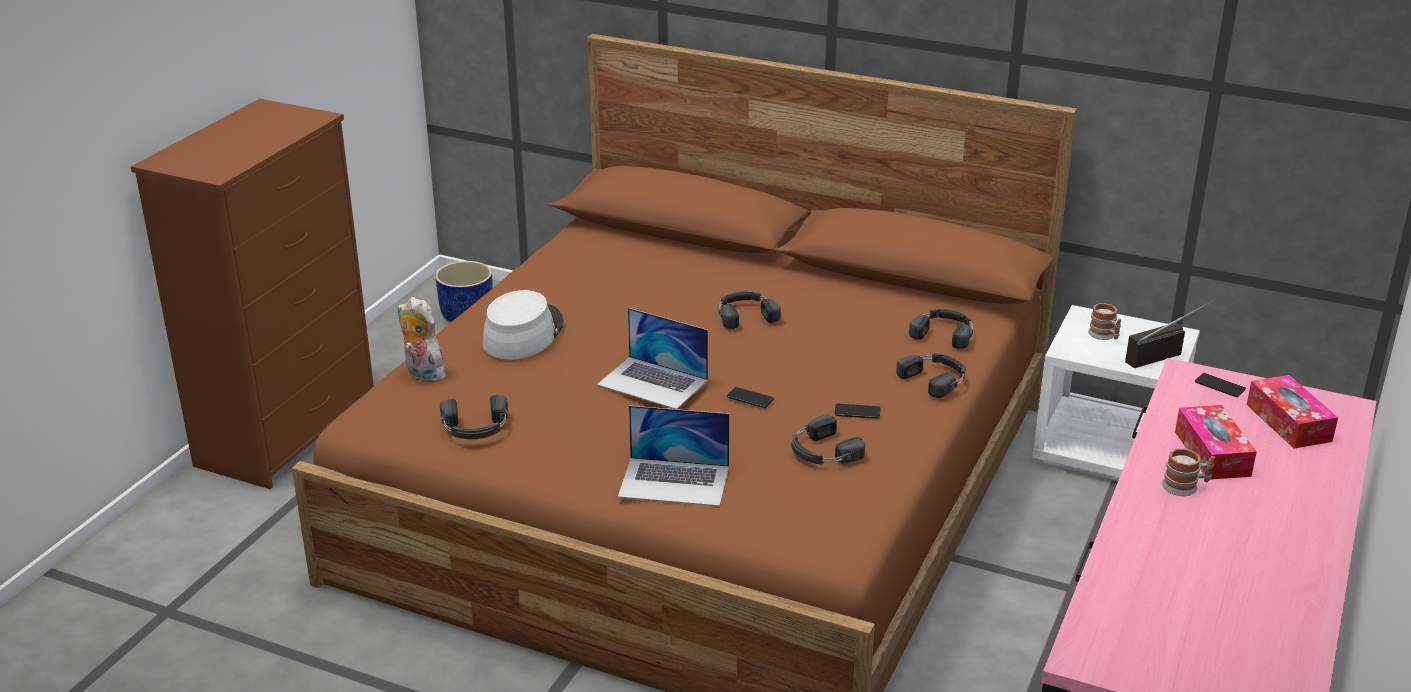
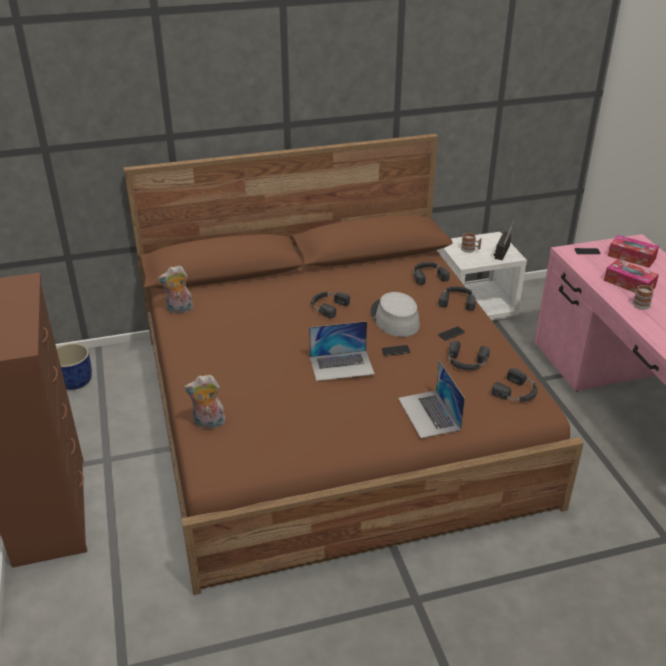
camera: 40 degrees left, 5 degrees up
black headphones [440,395,508,439] -> black headphones moved to [492,368,538,402]
grey hat [483,290,564,360] -> grey hat moved to [370,292,420,337]
laptop [618,406,729,506] -> laptop turned 105 degrees clockwise [398,360,465,438]
none -> plush toy [158,265,193,314]

